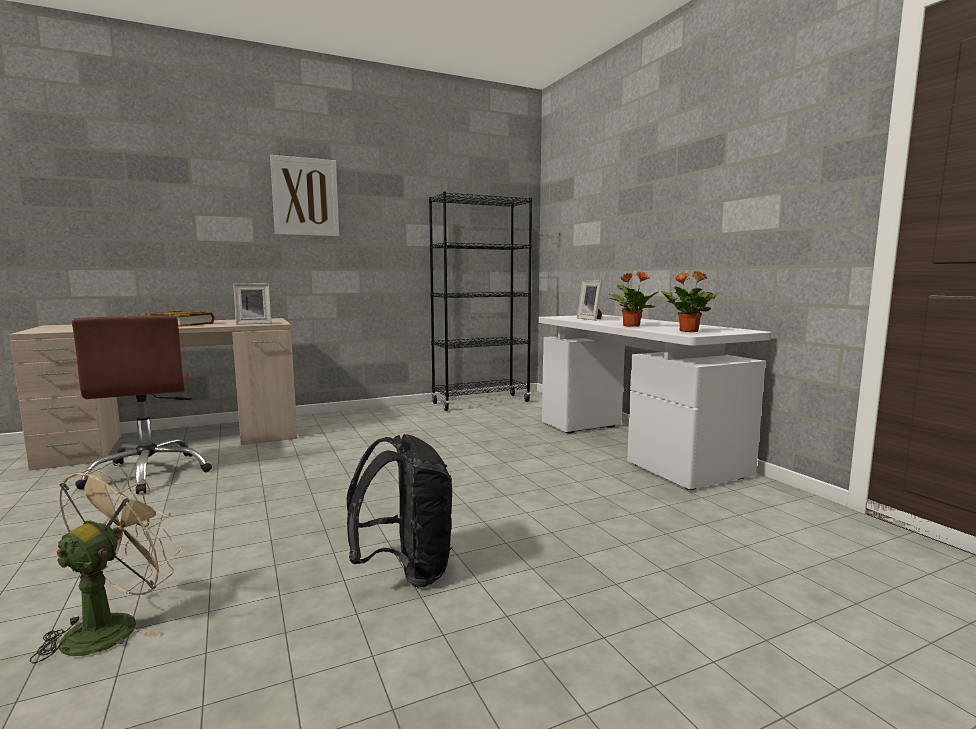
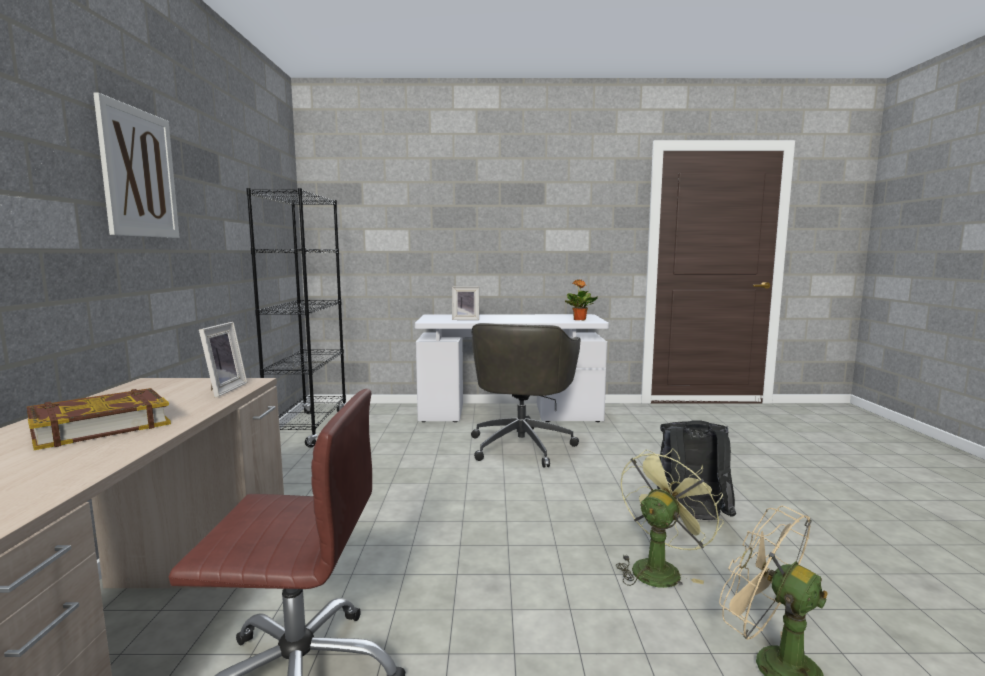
camera: 65 degrees left, 0 degrees up
potted plant [610,271,658,327] -> none
none -> grey office chair [471,323,581,468]
none -> green fan [616,448,724,588]

